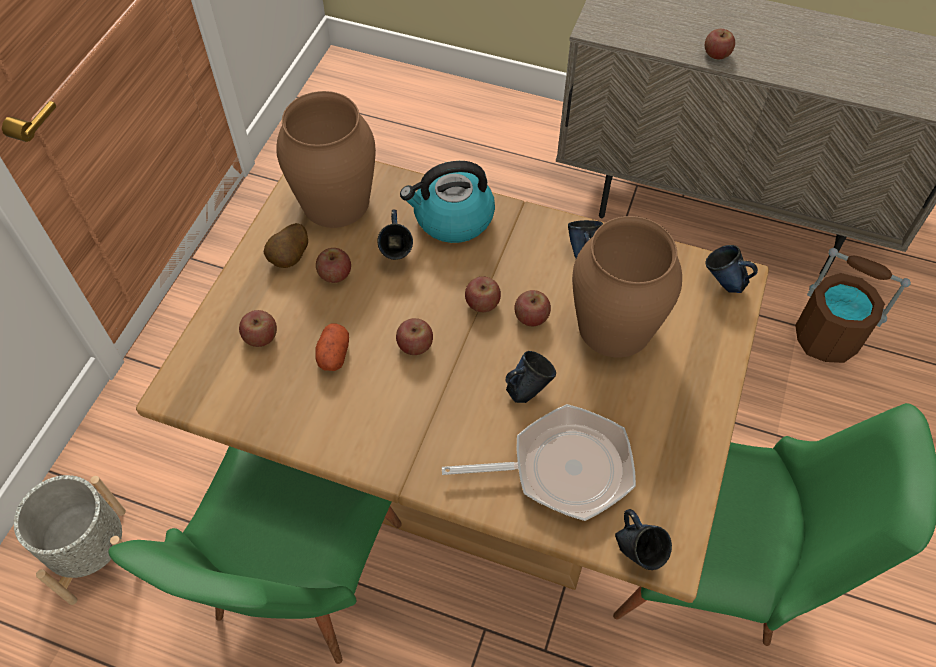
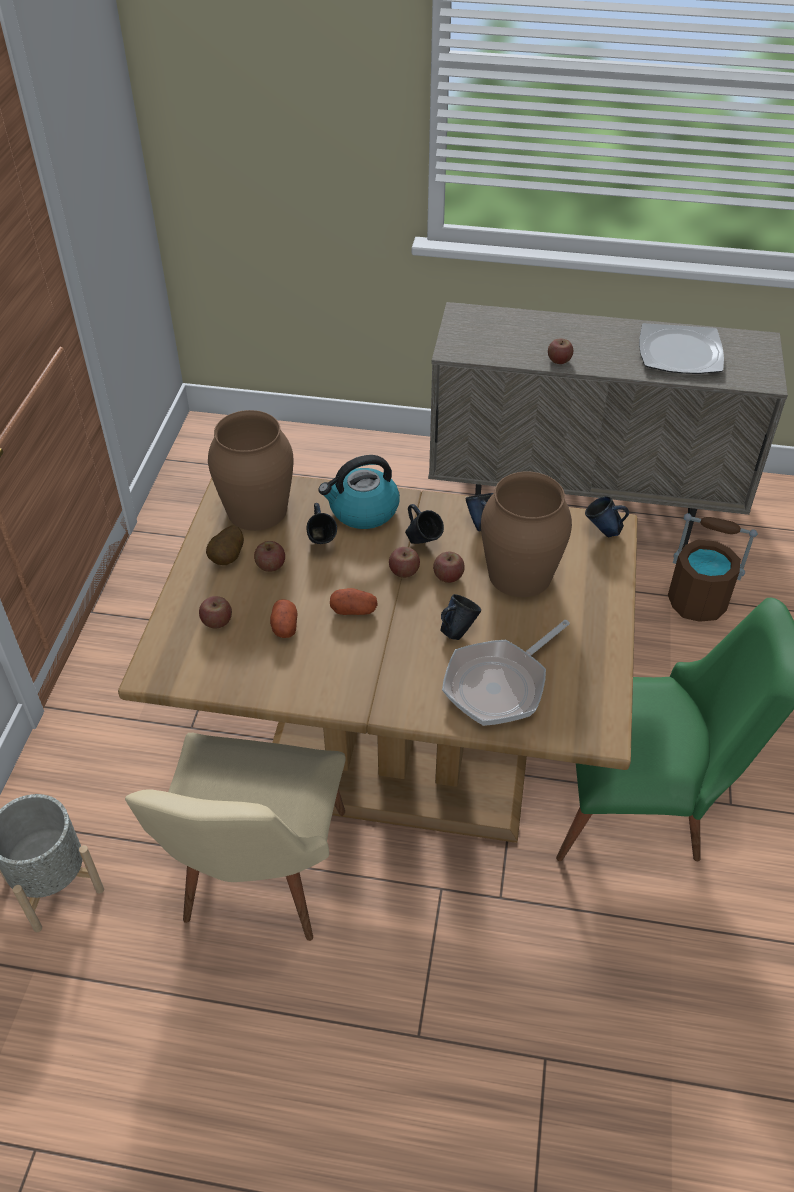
camera: 10 degrees left, 10 degrees down
green chair [108,446,401,664] -> beige chair [125,733,346,941]
apple [396,318,433,355] -> potato [330,588,377,615]
frying pan [442,404,636,521] -> frying pan turned 150 degrees clockwise [442,620,570,726]
blue mug [615,509,672,570] -> blue mug moved to [405,504,444,544]
none -> plate [639,323,724,374]

